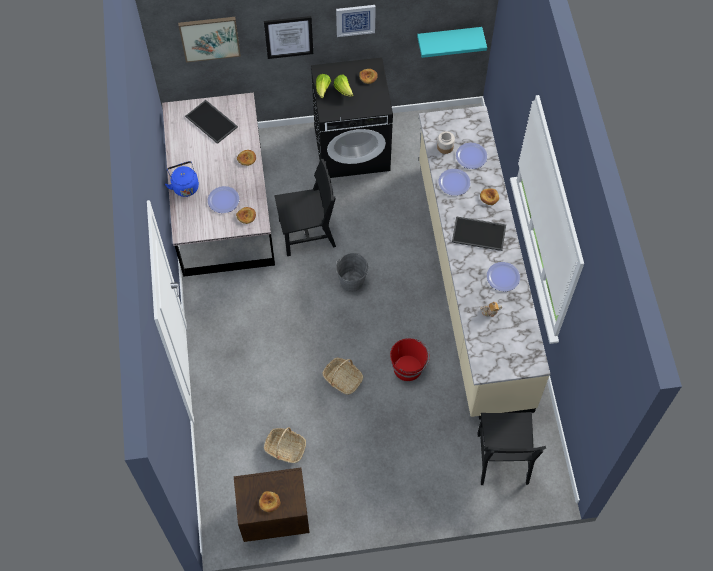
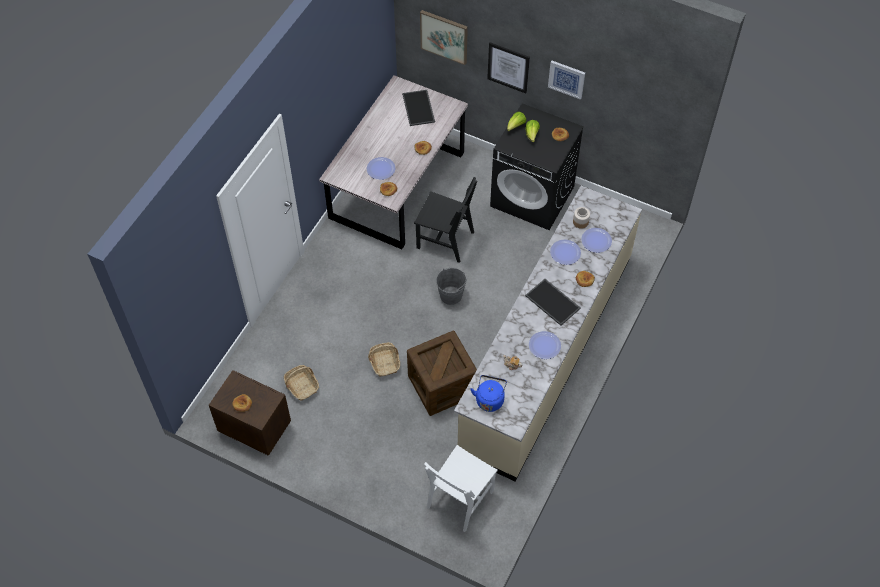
camera: 35 degrees right, 5 degrees down
blue kettle [165,161,199,197] -> blue kettle moved to [470,375,507,412]
red bucket [390,338,430,381] -> crate [407,330,477,416]
turquoise shelf [417,27,487,58] -> none
black chair [477,412,546,485] -> white chair [424,445,498,532]

